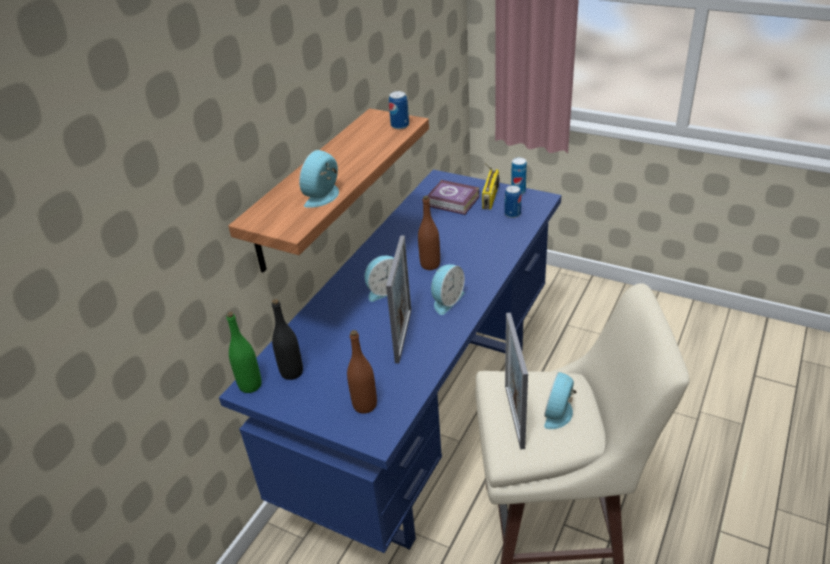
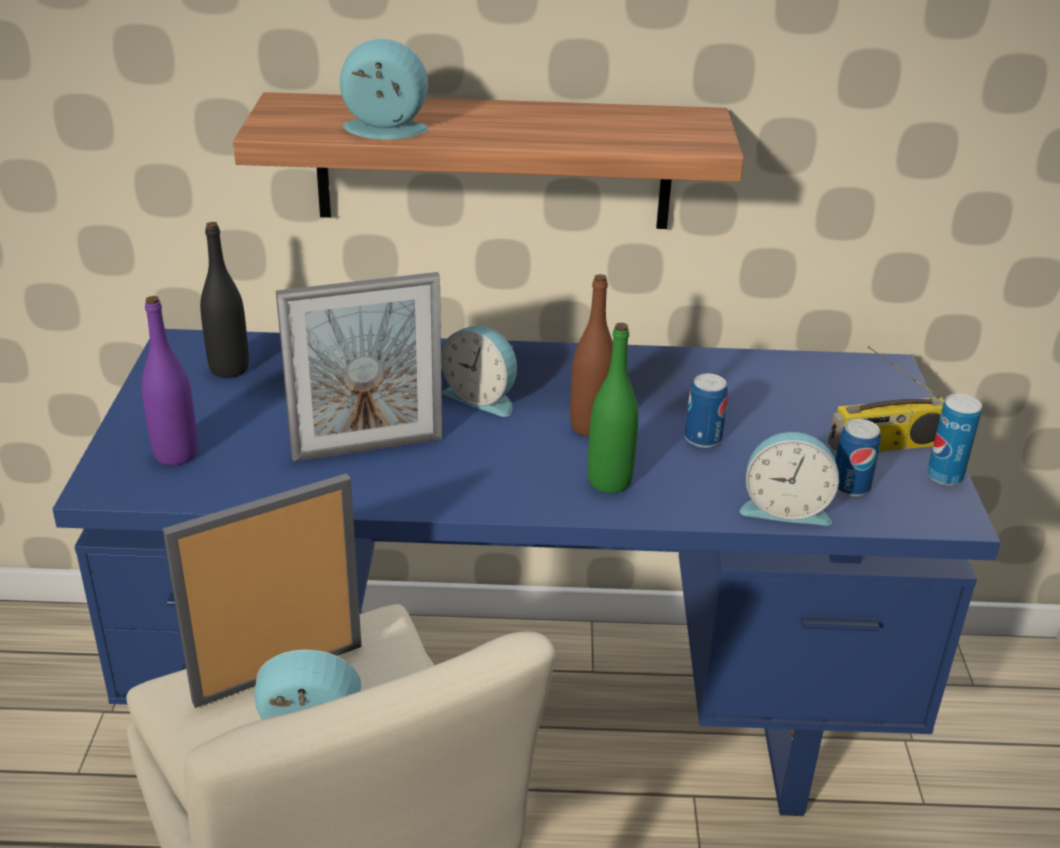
camera: 60 degrees right, 5 degrees down
green bottle [227,312,262,393] -> green bottle moved to [588,323,639,493]
brown bottle [347,330,377,414] -> purple bottle [142,296,198,465]
can [389,91,409,129] -> can moved to [685,374,728,448]
book [427,180,480,215] -> none
alarm clock [431,264,465,315] -> alarm clock moved to [740,432,839,526]

